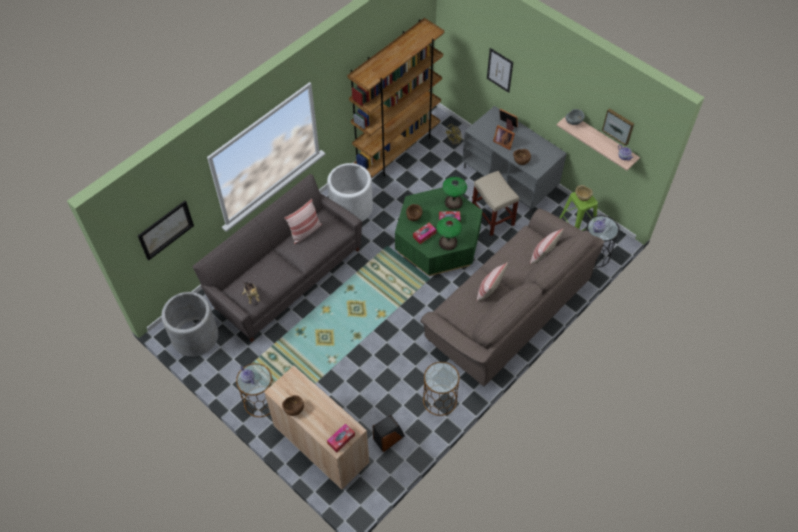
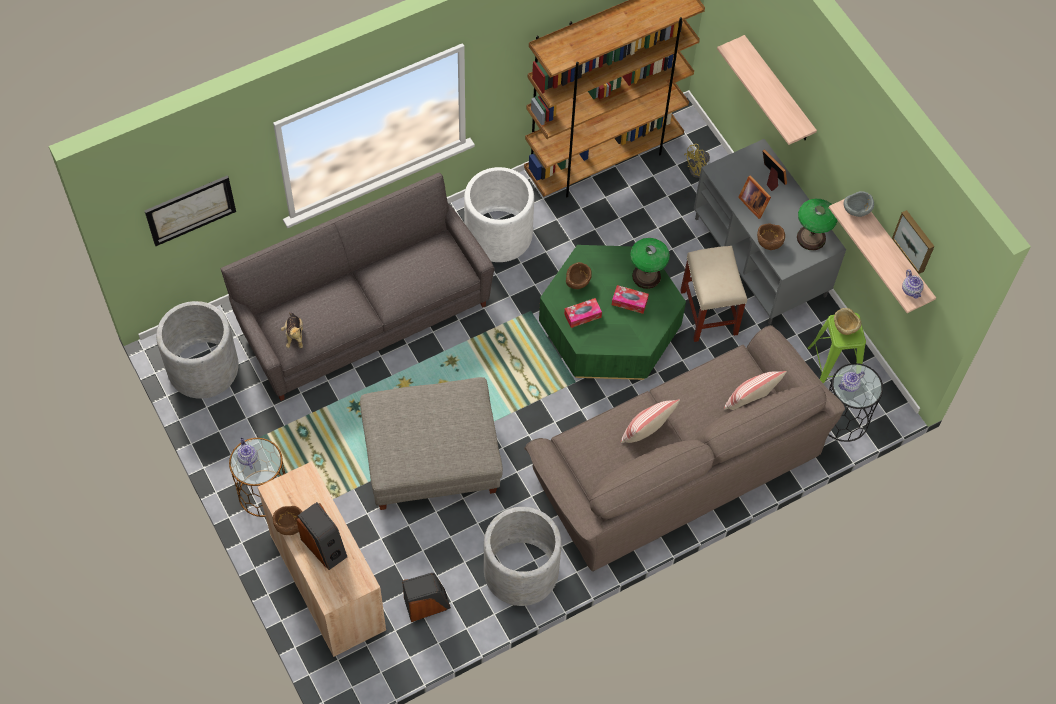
camera: 15 degrees right, 5 degrees up
pillow [284,199,322,244] -> none
tissue box [327,423,355,452] -> none
brown side table [423,362,459,416] -> grey planter [484,507,562,606]
table lamp [436,217,462,251] -> table lamp moved to [797,199,838,251]
picture [487,48,513,93] -> shelf [717,35,817,145]
none -> speaker [296,502,347,570]
none -> grey ottoman [360,377,503,510]

